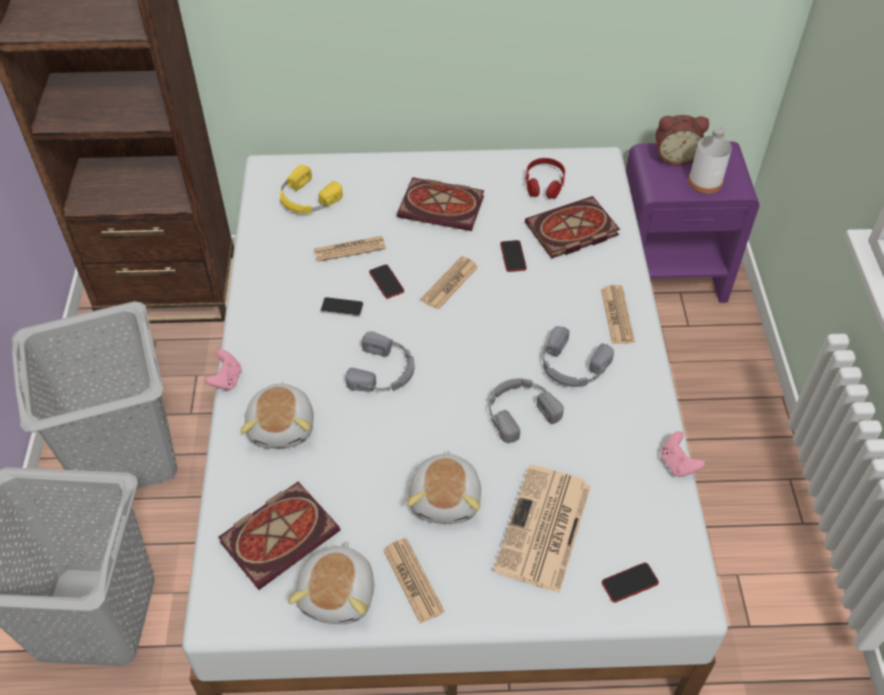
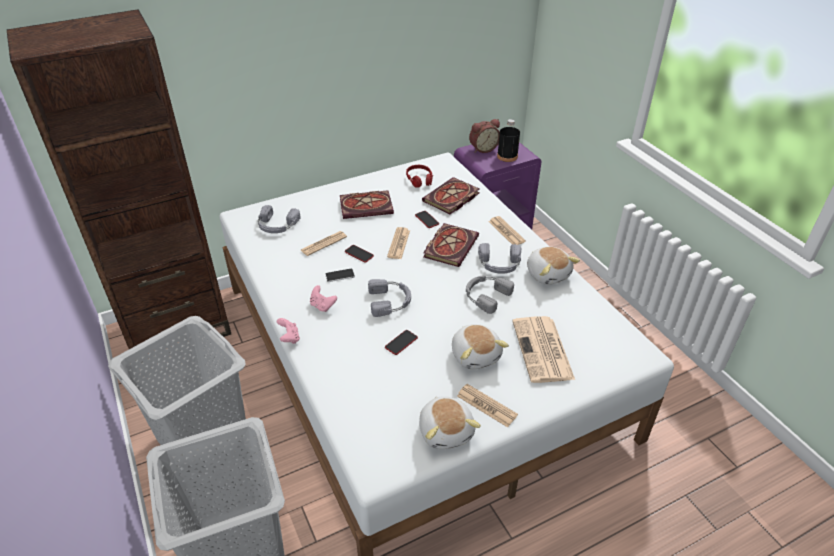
camera: 25 degrees left, 10 degrees down
book [218,482,340,590] -> book moved to [423,223,479,267]
plush toy [241,382,314,448] -> plush toy moved to [527,247,580,285]
yellow headphones [280,165,343,214] -> grey headphones [258,205,300,233]
phone [602,563,659,602] -> phone moved to [385,330,418,355]
pink game controller [661,431,705,477] -> pink game controller moved to [310,285,337,312]
white bottle [688,127,732,194] -> black bottle [497,119,520,162]

